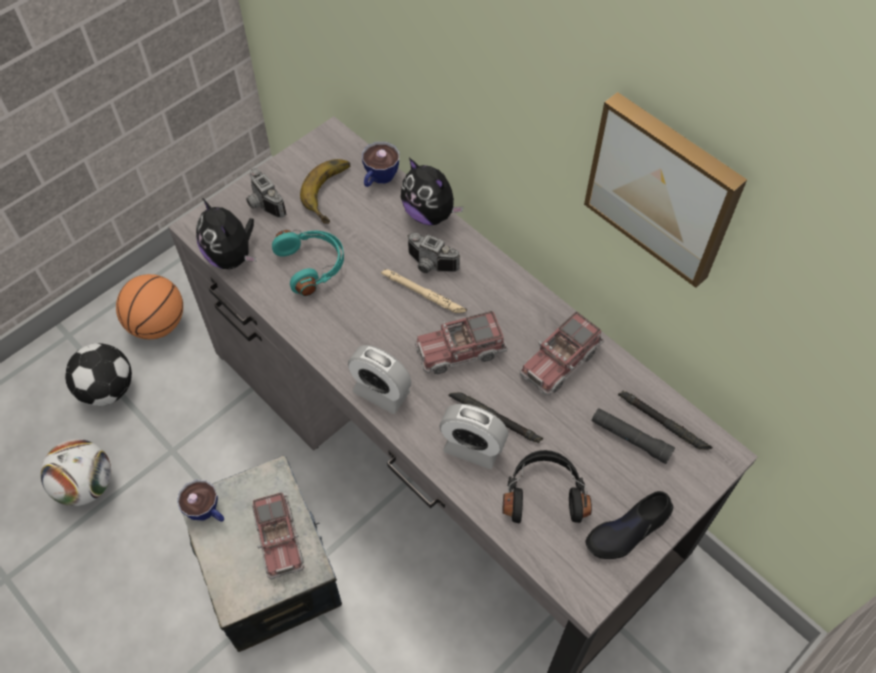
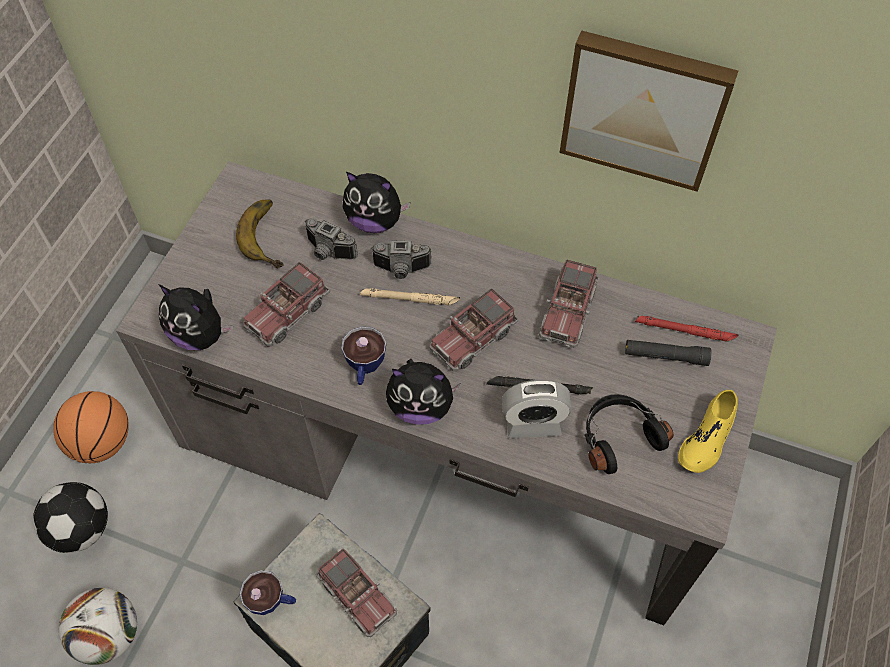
camera: 25 degrees left, 0 degrees up
camera [246,168,287,218] -> camera moved to [305,218,358,260]
turquoise headphones [272,230,344,296] -> toy truck [243,262,330,347]
alarm clock [348,345,411,414] -> plush toy [386,359,460,425]
cup [362,142,399,187] -> cup moved to [341,326,386,385]
black shoe [586,491,673,559] -> yellow shoe [678,390,738,473]
black flashlight [618,390,713,450] -> red flashlight [635,316,738,342]

